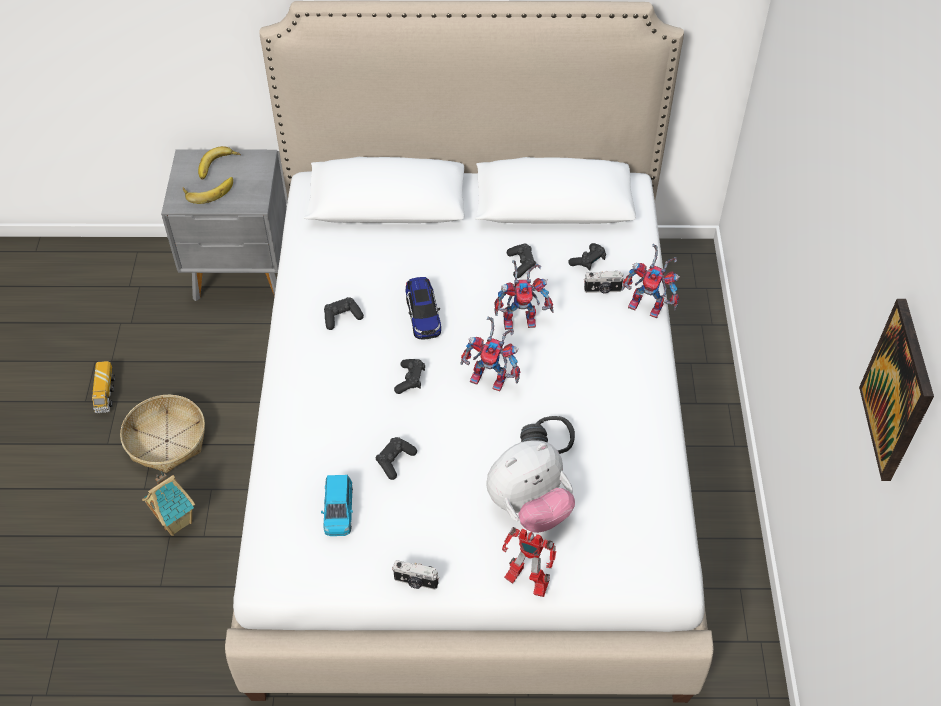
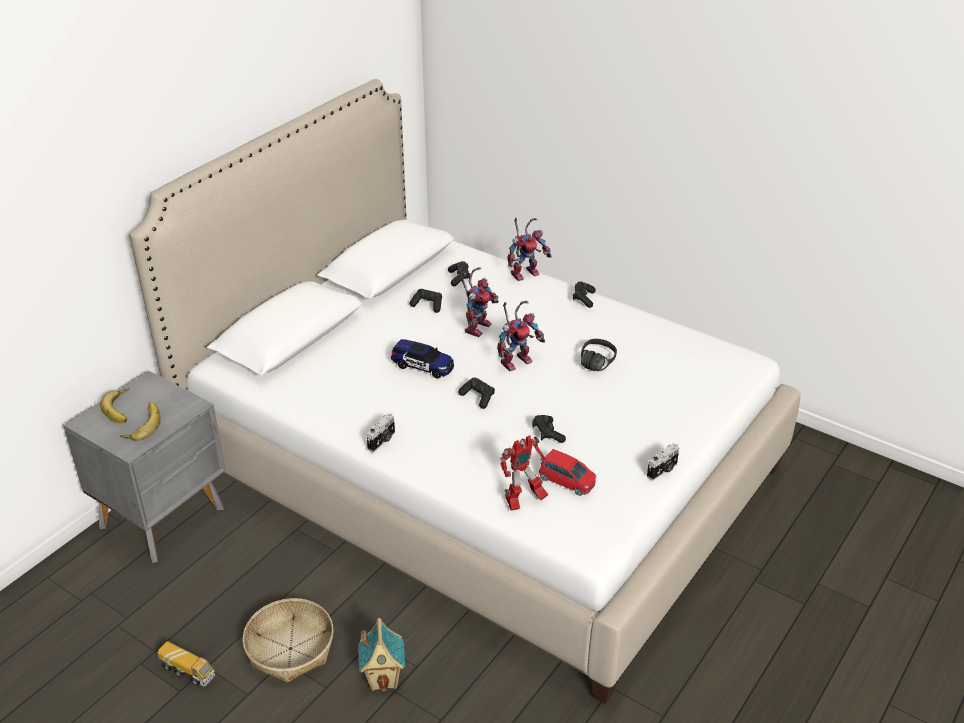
camera: 55 degrees left, 15 degrees down
blue toy car [321,475,353,536] -> red toy car [539,449,596,496]
black game controller [324,297,364,330] -> black game controller moved to [573,281,596,308]
plush toy [486,440,575,533] -> none
toy robot [502,527,556,597] -> toy robot moved to [500,435,548,510]
camera [584,271,624,293] -> camera moved to [366,413,395,452]
picture [859,299,934,481] -> none

